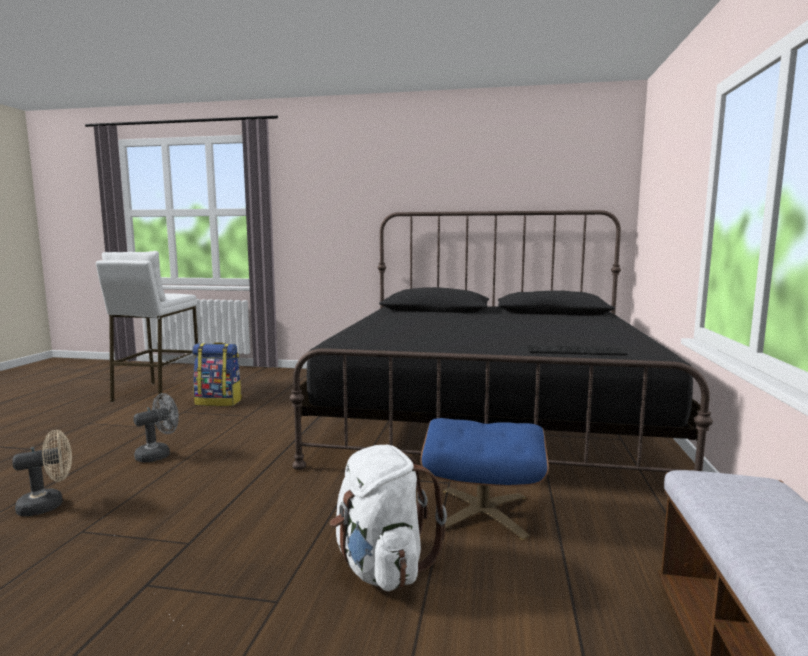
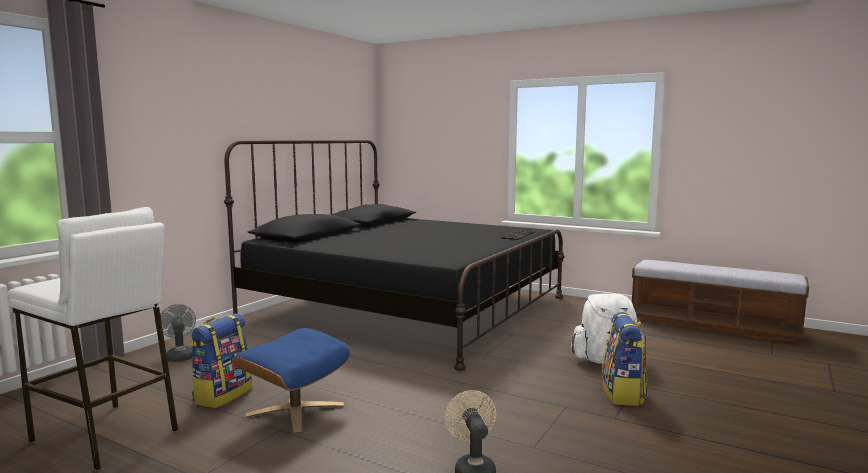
camera: 70 degrees left, 0 degrees up
grey fan [133,393,179,463] -> grey fan moved to [160,304,196,362]
blue ottoman [420,418,549,540] -> blue ottoman moved to [232,328,350,434]
none -> backpack [602,312,648,406]

